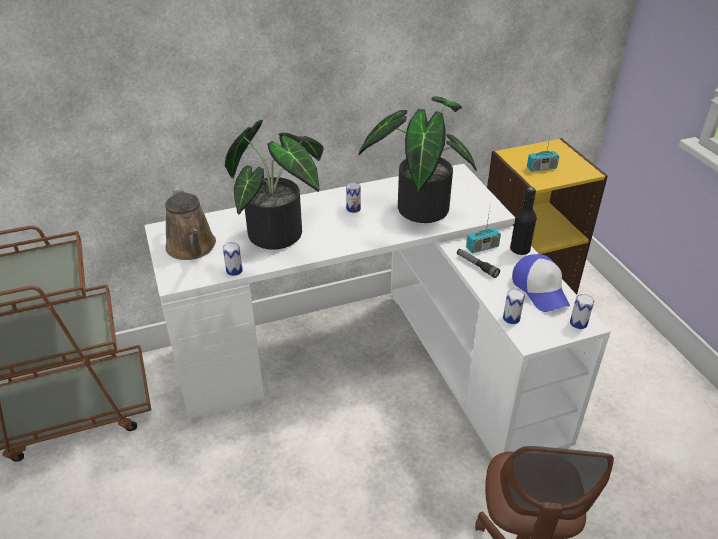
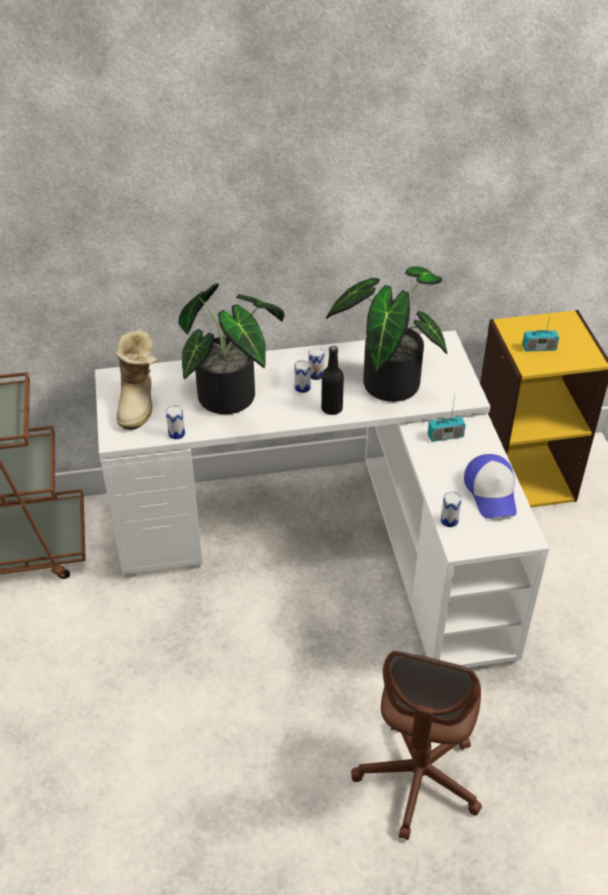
camera: 10 degrees right, 5 degrees up
brown watering can [165,185,216,260] -> boot [114,329,158,430]
flashlight [457,249,500,278] -> none
black bottle [510,187,536,255] -> black bottle moved to [321,346,344,415]
can [570,294,594,329] -> can moved to [294,360,311,393]

